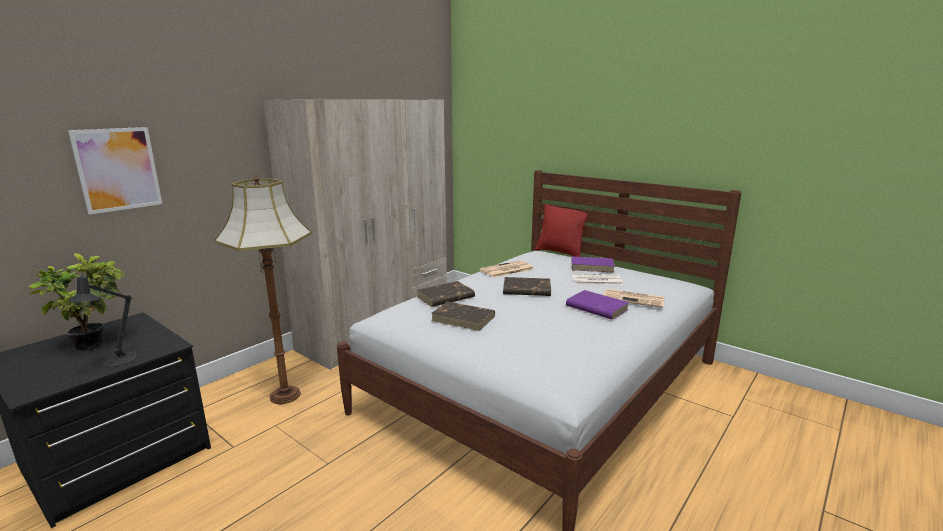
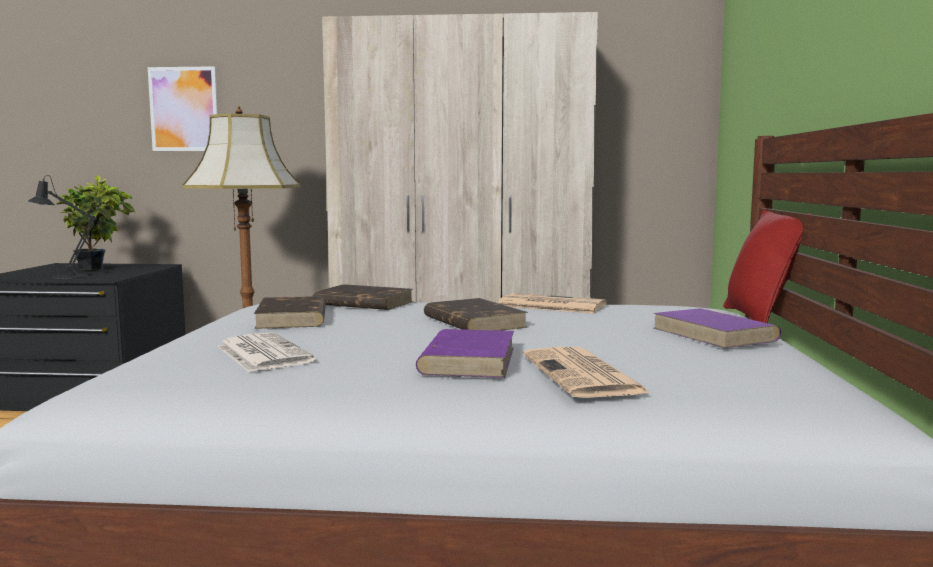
camera: 55 degrees right, 10 degrees down
newspaper [572,274,623,285] -> newspaper moved to [217,332,316,372]

